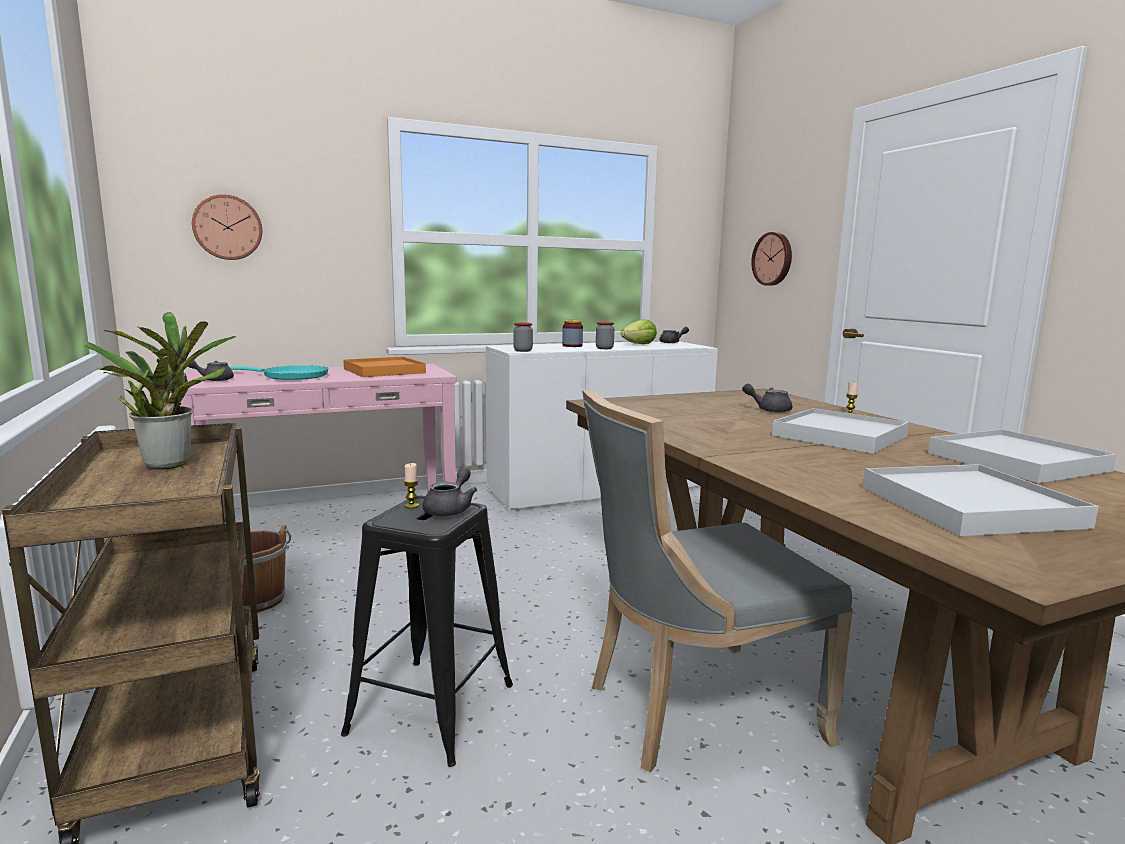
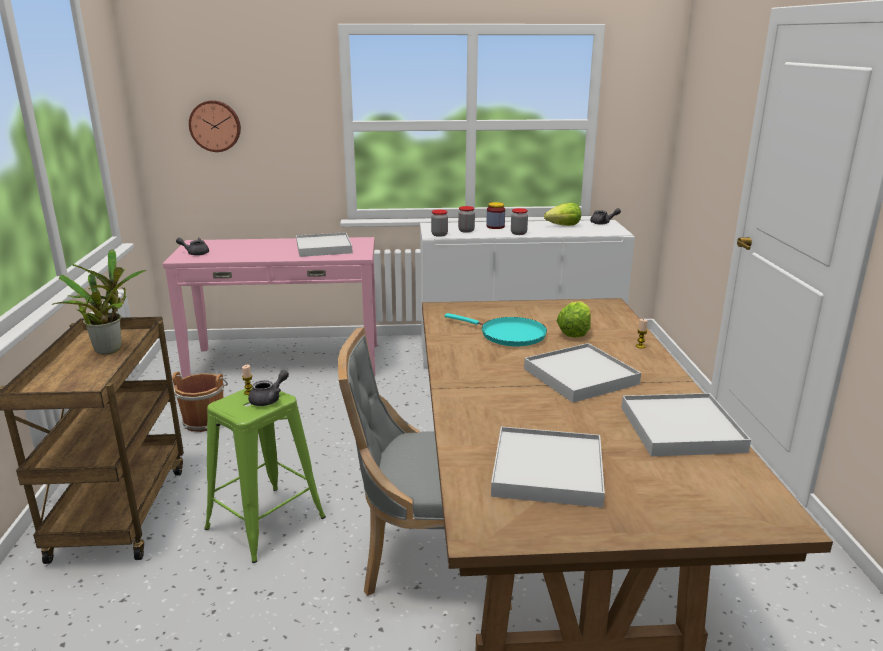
camera: 20 degrees right, 10 degrees up
turquoise frying pan [230,365,328,380] -> turquoise frying pan moved to [445,313,547,346]
black stool [341,496,513,767] -> green stool [204,387,326,563]
orange tray [343,357,426,377] -> white tray [296,232,353,257]
grey teapot [742,383,792,413] -> lettuce [557,301,591,337]
wall clock [751,232,792,286] -> none
none -> jar [458,206,475,233]

